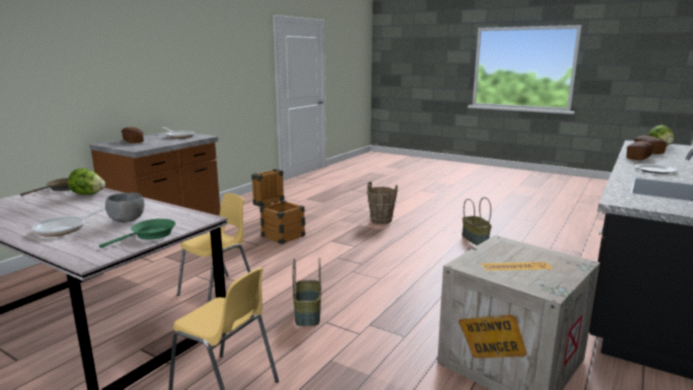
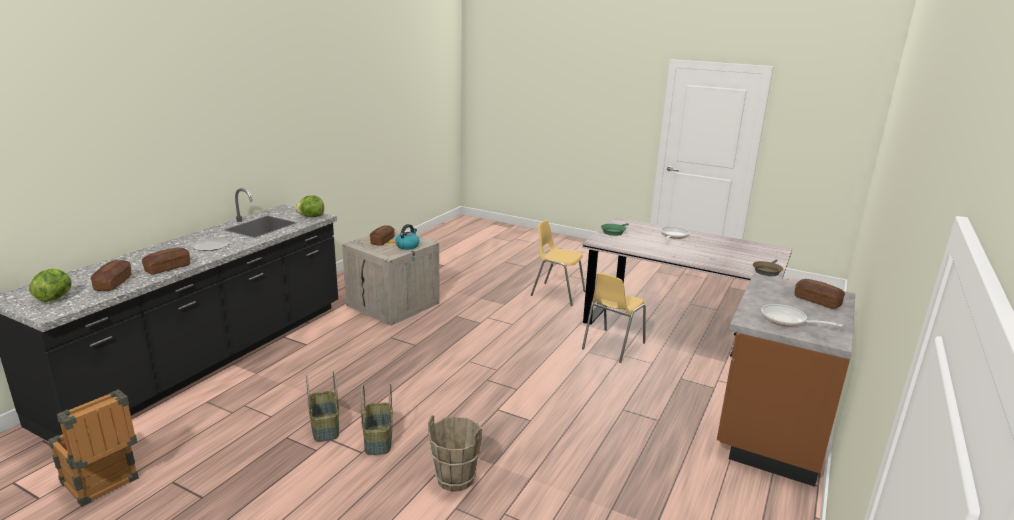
camera: 175 degrees right, 5 degrees up
lettuce [68,168,105,195] -> lettuce moved to [295,195,324,217]
grey bowl [105,193,144,222] -> none
crate [251,169,305,244] -> crate moved to [48,389,139,507]
basket [293,257,322,326] -> basket moved to [361,384,393,455]
none -> bread [370,225,395,246]
none -> kettle [395,224,420,250]

